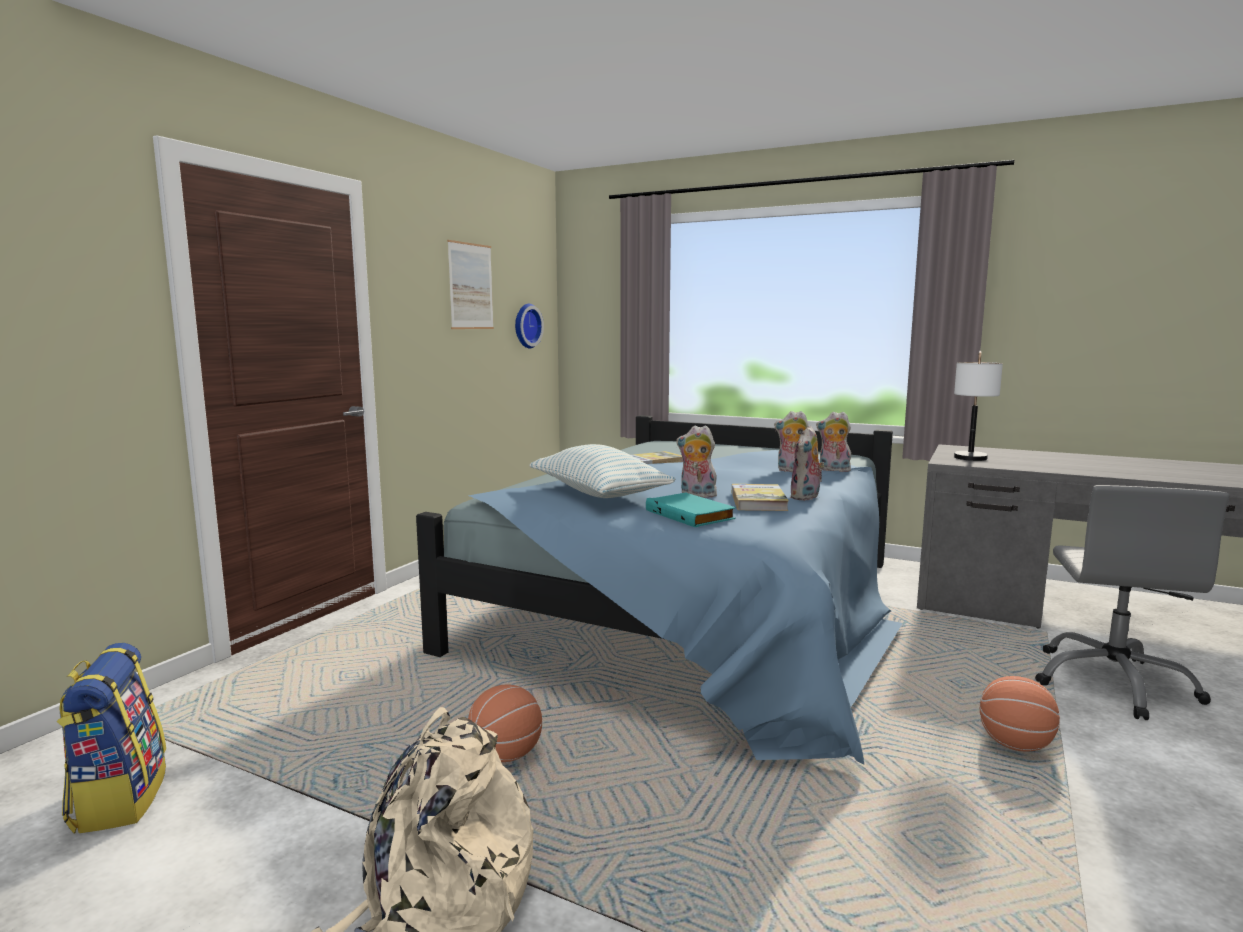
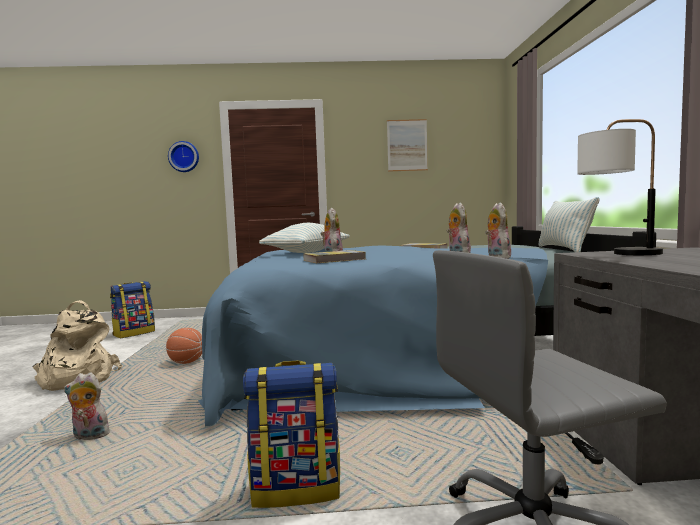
camera: 60 degrees right, 5 degrees down
wall clock [515,304,544,349] -> wall clock moved to [168,141,199,172]
turquoise book [646,493,736,527] -> none
plush toy [790,426,825,501] -> plush toy moved to [64,372,110,440]
basketball [980,676,1060,752] -> backpack [243,360,340,508]
none -> pillow [538,197,600,252]

